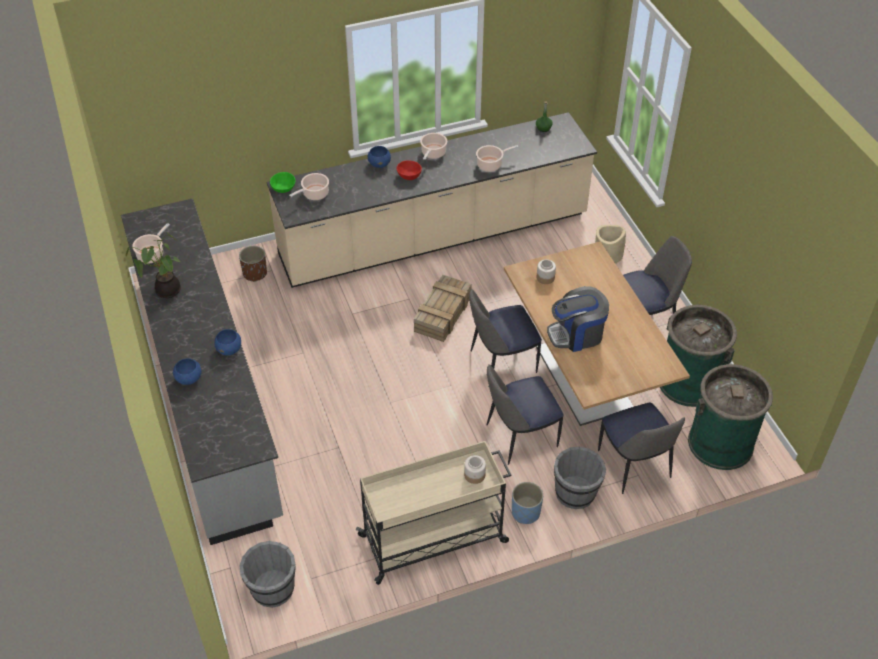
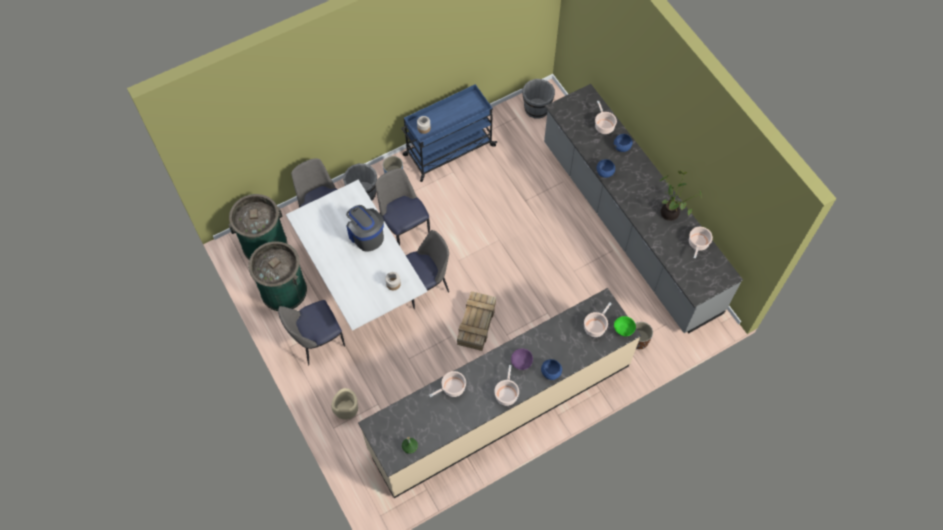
camera: 170 degrees right, 15 degrees up
beige cart [356,441,511,585] -> blue cart [401,84,497,182]
red bowl [397,160,422,180] -> purple bowl [511,348,533,370]
chair [487,364,564,465] -> chair turned 90 degrees counterclockwise [375,168,430,246]
brown dining table [504,241,690,426] -> white dining table [286,179,427,331]
coffee machine [547,286,609,352] -> coffee machine turned 105 degrees counterclockwise [346,205,384,252]
none -> cooking pot [595,101,617,134]

